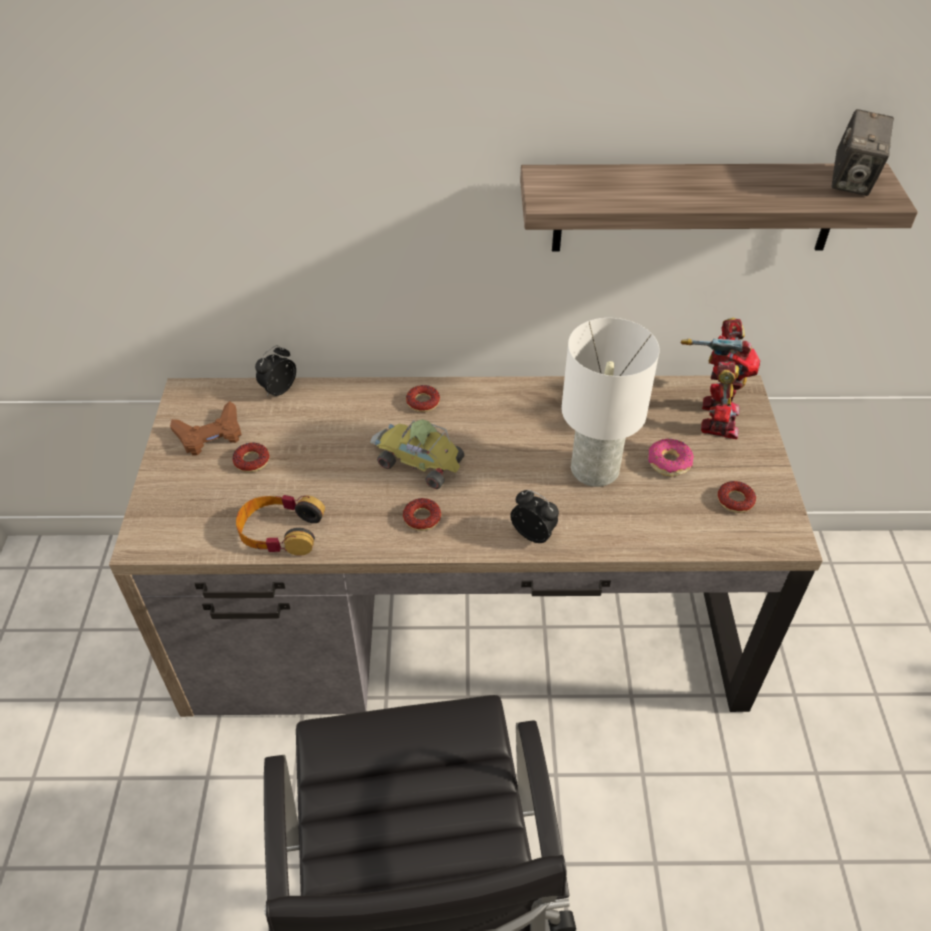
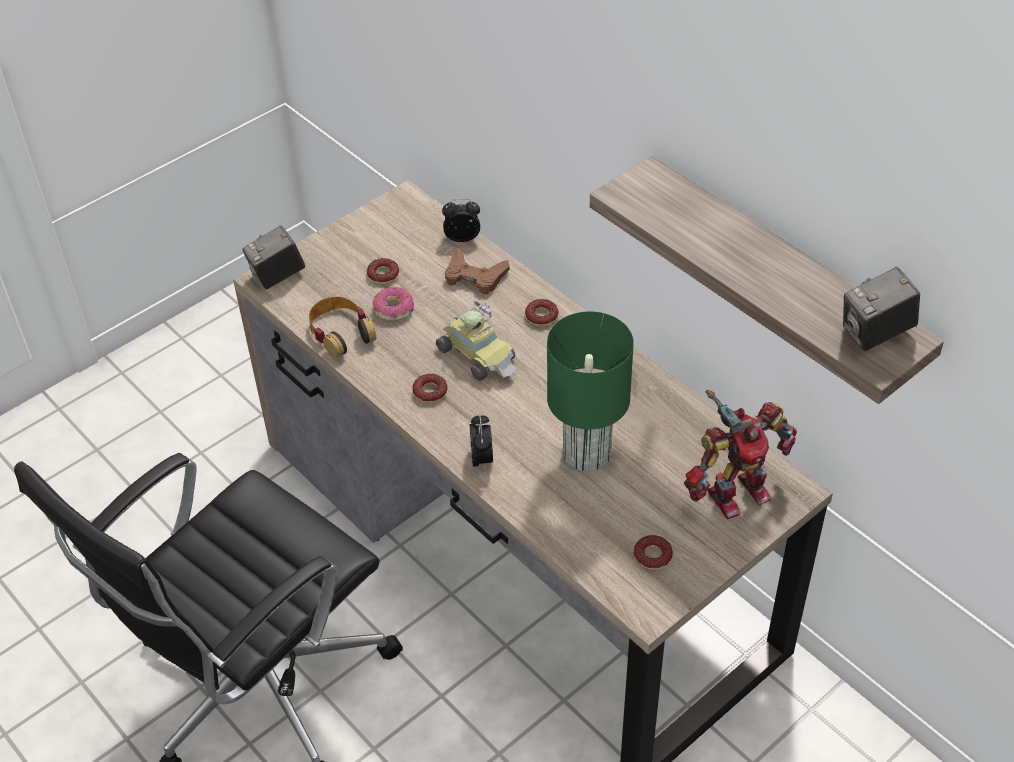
camera: 50 degrees right, 0 degrees up
brown game controller [170,401,242,456] -> brown game controller moved to [445,247,510,294]
toy car [370,419,464,489] -> toy car turned 150 degrees clockwise [436,301,516,381]
white table lamp [562,318,660,487] -> green table lamp [547,311,634,471]
donut [648,438,694,477] -> donut moved to [372,287,414,321]
none -> camera [242,226,305,289]

